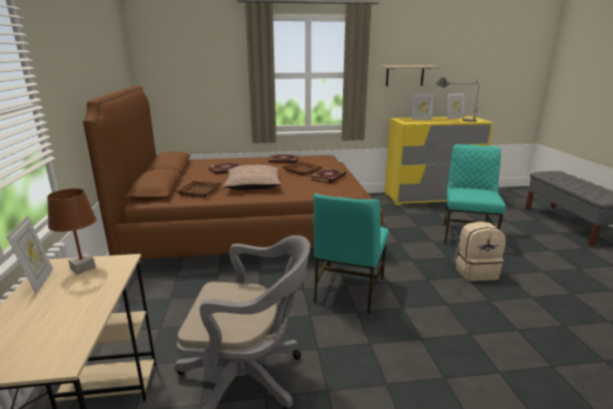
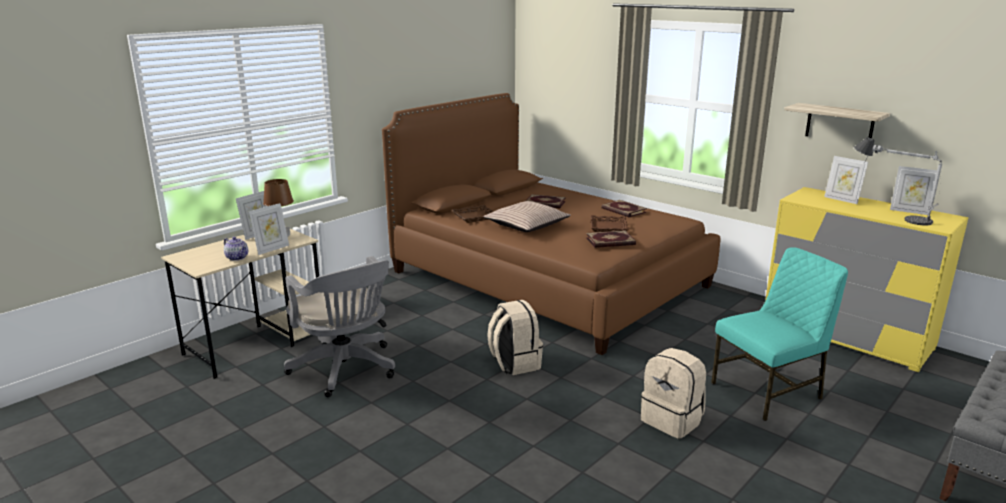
camera: 50 degrees right, 0 degrees up
turquoise chair [313,194,389,314] -> beige backpack [487,300,543,375]
none -> teapot [224,237,248,261]
none -> picture frame [249,203,289,255]

